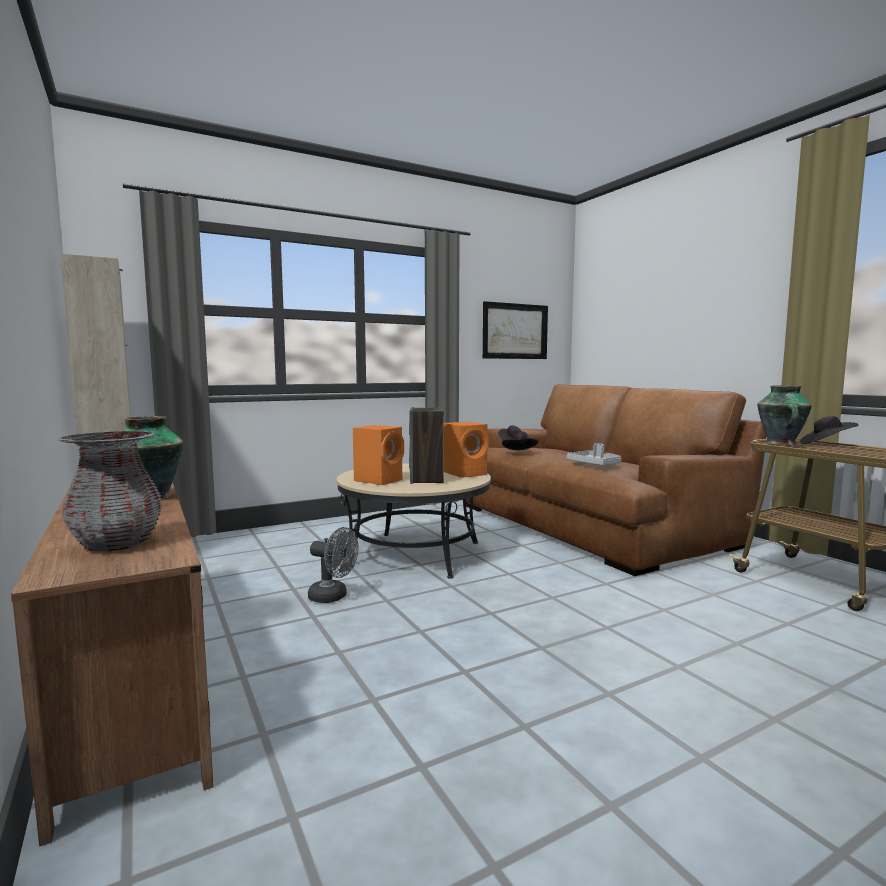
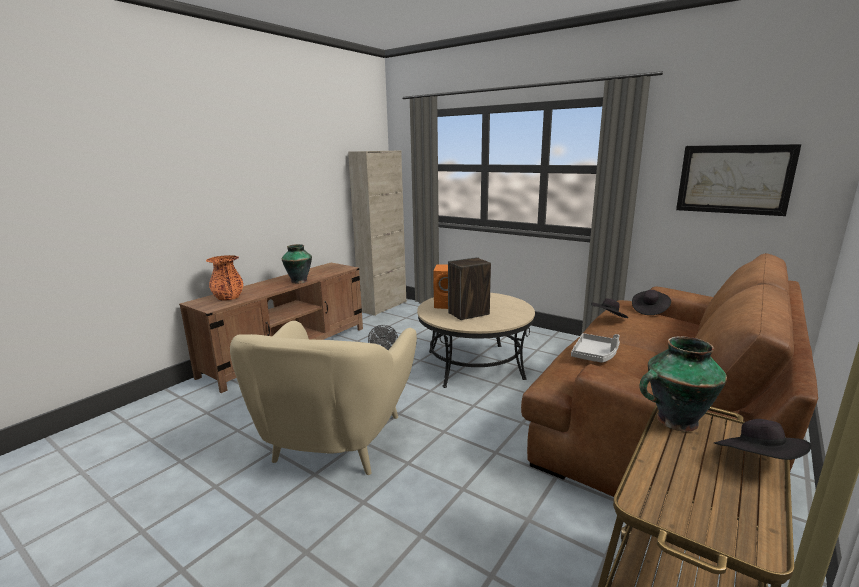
camera: 65 degrees right, 10 degrees up
grey vase [58,431,162,551] -> orange vase [206,255,243,301]
orange speaker [444,422,489,478] -> none
none -> beige armchair [230,321,417,475]

